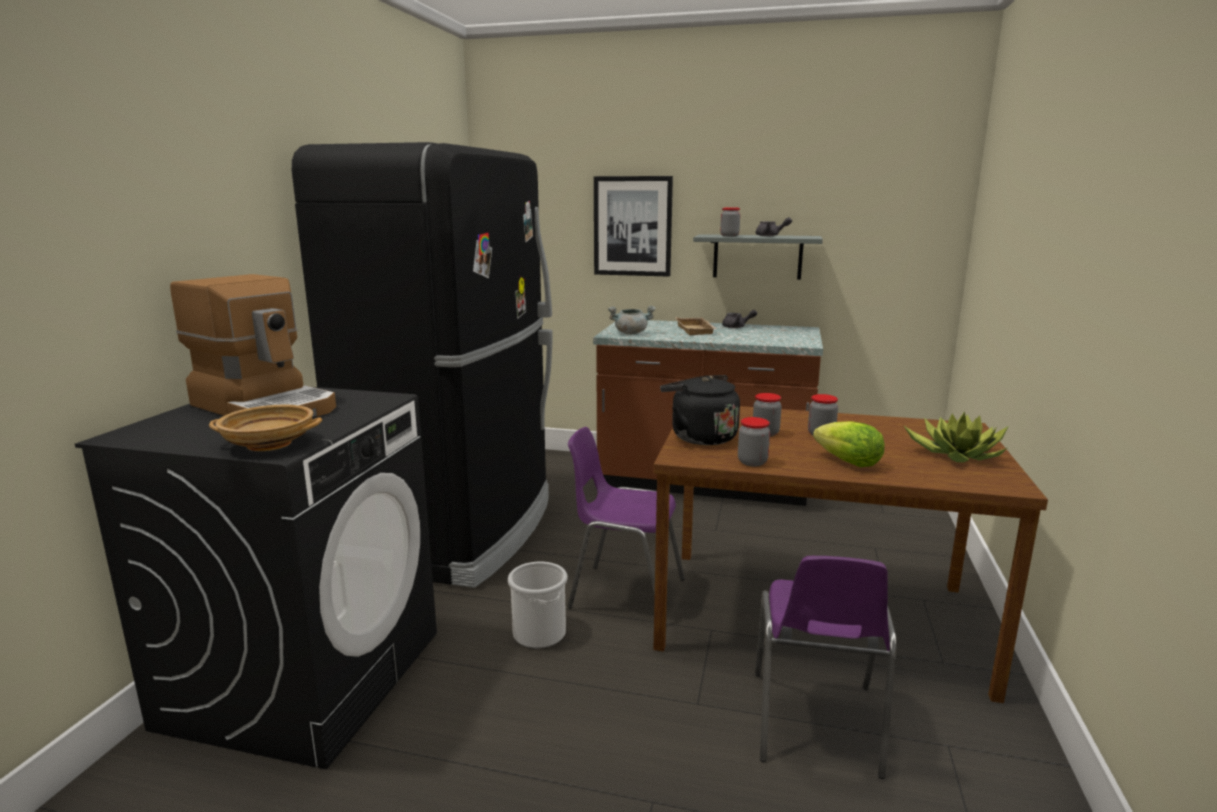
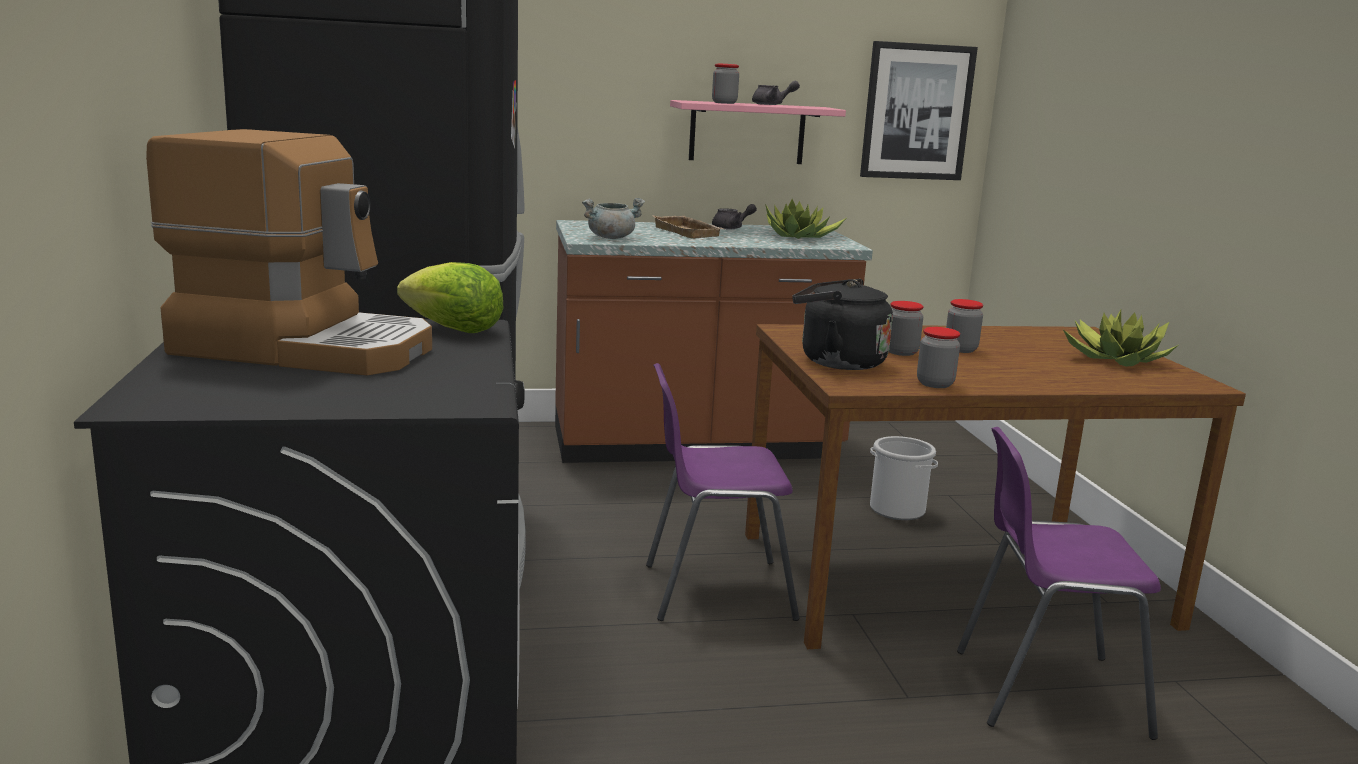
camera: 25 degrees left, 0 degrees up
beige bowl [209,405,322,451] -> none
bucket [508,562,567,649] -> bucket moved to [870,436,938,520]
picture [594,176,673,277] -> picture moved to [860,41,978,180]
grey shelf [693,234,823,280] -> pink shelf [670,100,846,164]
purple chair [755,556,897,779] -> purple chair turned 105 degrees clockwise [957,427,1161,740]
lettuce [813,421,885,467] -> lettuce moved to [397,262,503,333]
none -> potted plant [765,199,846,239]

